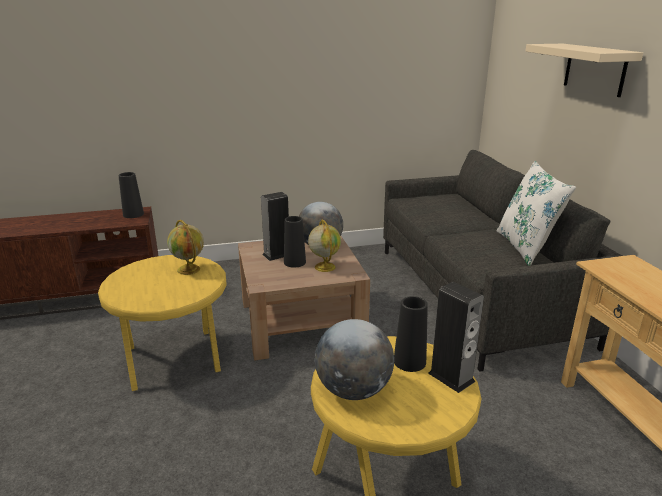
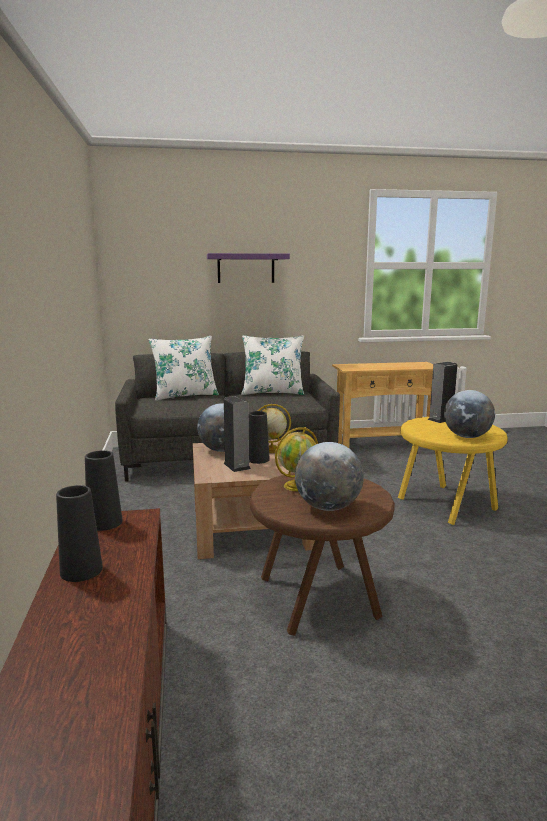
camera: 85 degrees left, 10 degrees down
yellow side table [98,255,227,391] -> brown side table [250,473,395,636]
black vase [394,296,428,372] -> black vase moved to [56,485,103,582]
beige shelf [525,44,643,97] -> purple shelf [207,253,290,283]
none -> white pillow [148,336,219,401]
none -> globe [295,442,364,511]

